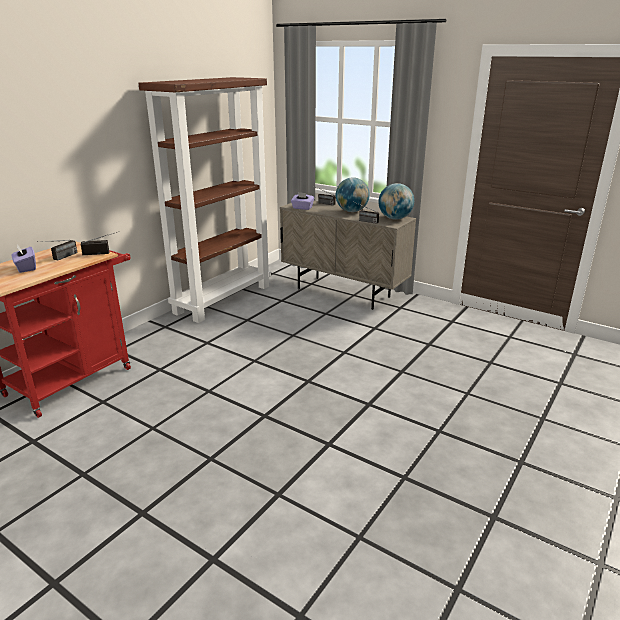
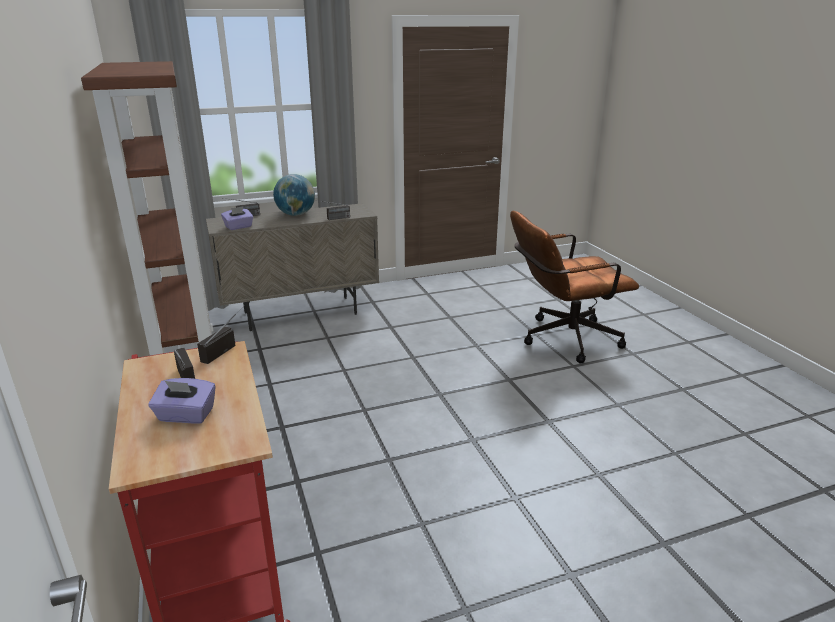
camera: 55 degrees left, 0 degrees up
globe [378,183,414,219] -> none
none -> brown office chair [510,211,639,363]

